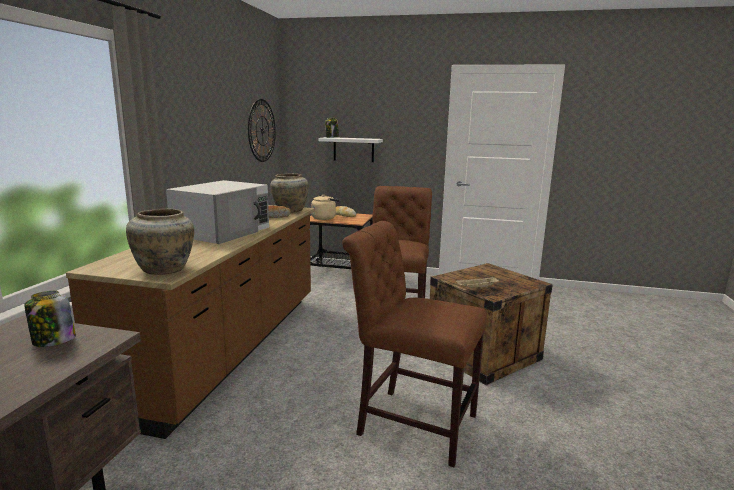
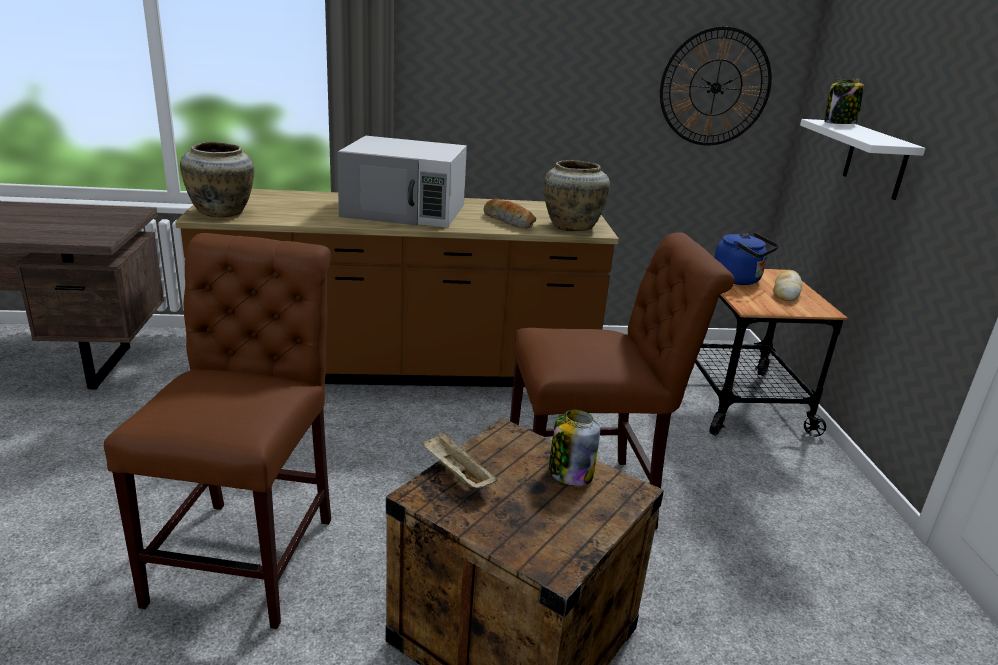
camera: 70 degrees right, 10 degrees up
jar [25,291,76,347] -> jar moved to [549,410,600,486]
beige kettle [311,195,340,220] -> blue kettle [714,232,779,285]

